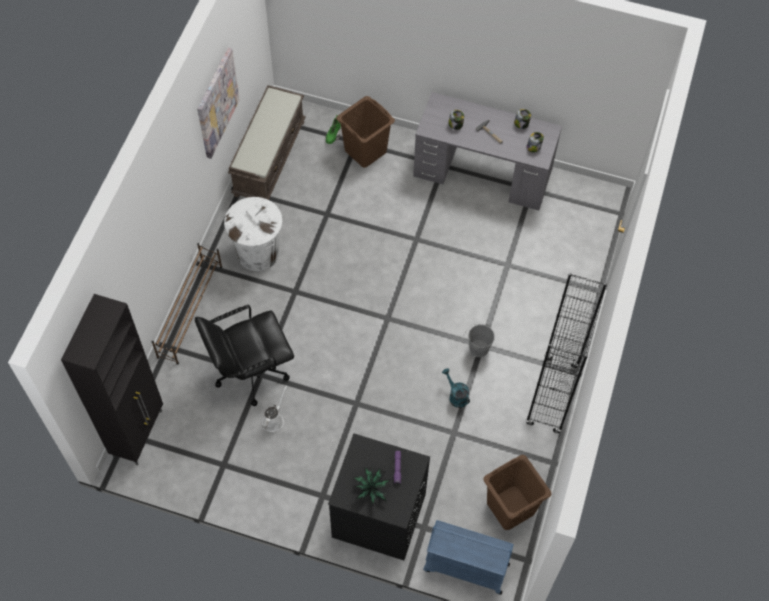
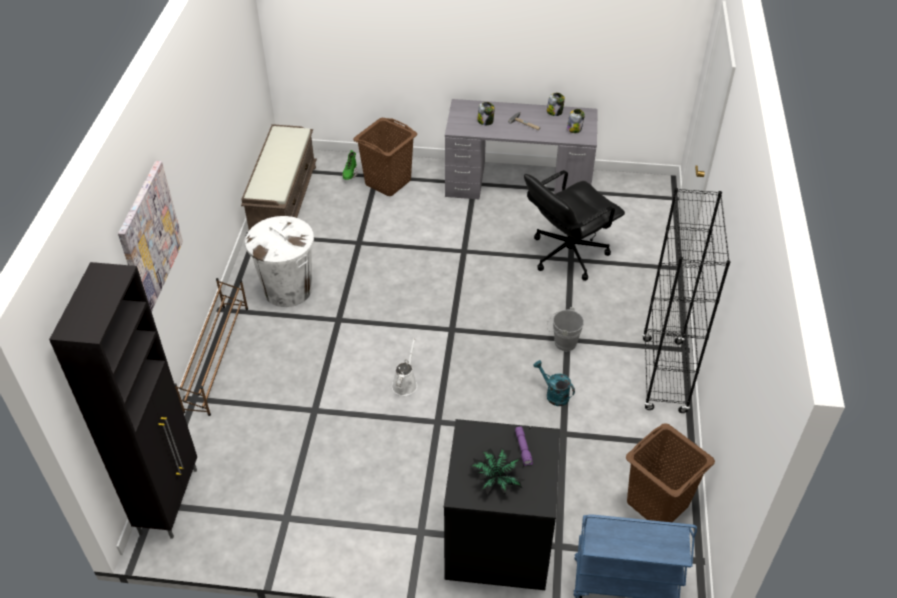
camera: 10 degrees left, 15 degrees down
black office chair [195,305,294,406] -> black office chair moved to [524,170,625,281]
picture [197,48,240,159] -> picture moved to [118,161,183,312]
white watering can [262,386,287,432] -> white watering can moved to [392,338,417,396]

